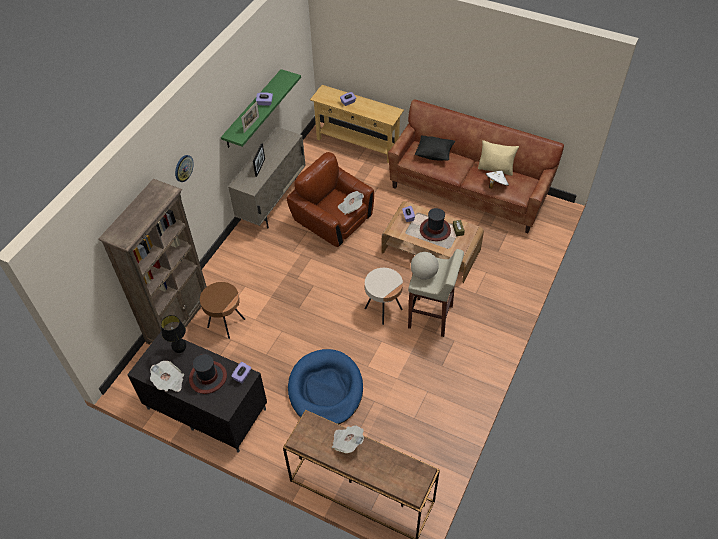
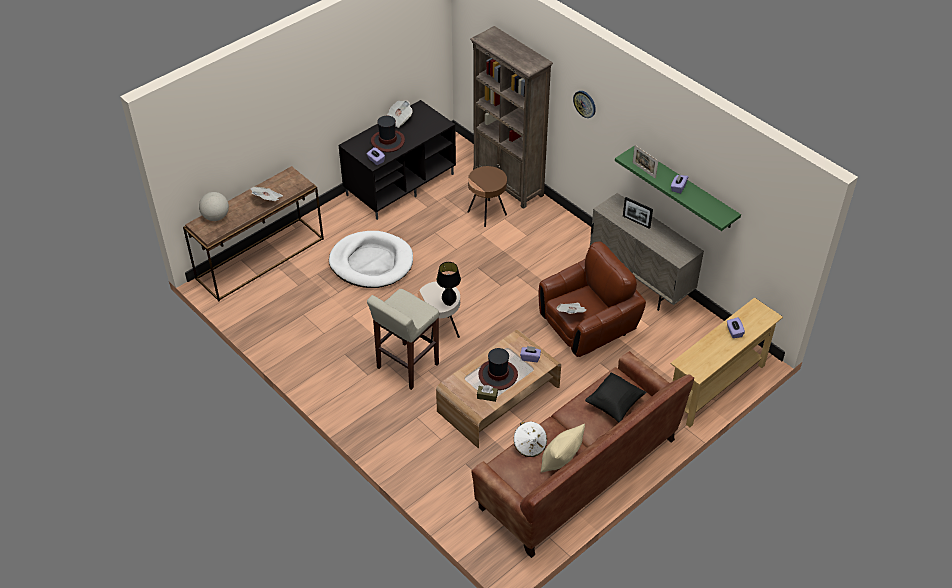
camera: 110 degrees right, 5 degrees down
black table lamp [161,315,186,353] -> black table lamp moved to [437,262,461,306]
blue dog bed [288,349,363,424] -> white dog bed [329,231,413,288]
globe [411,252,439,280] -> globe moved to [199,192,229,221]

